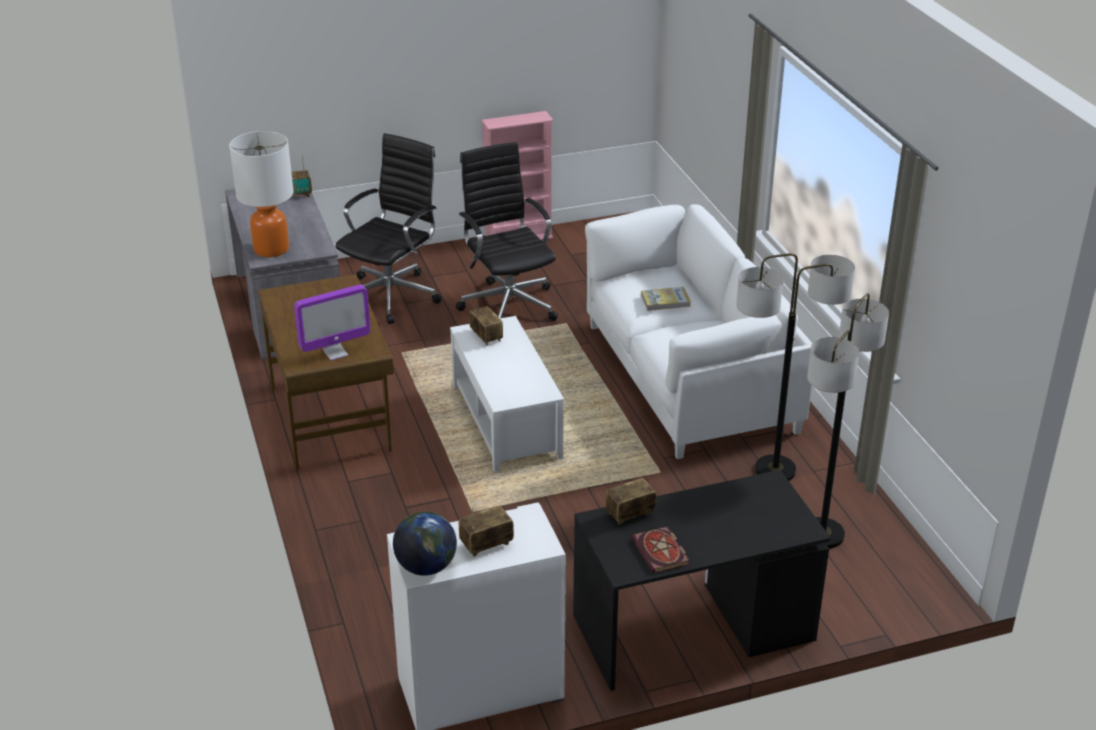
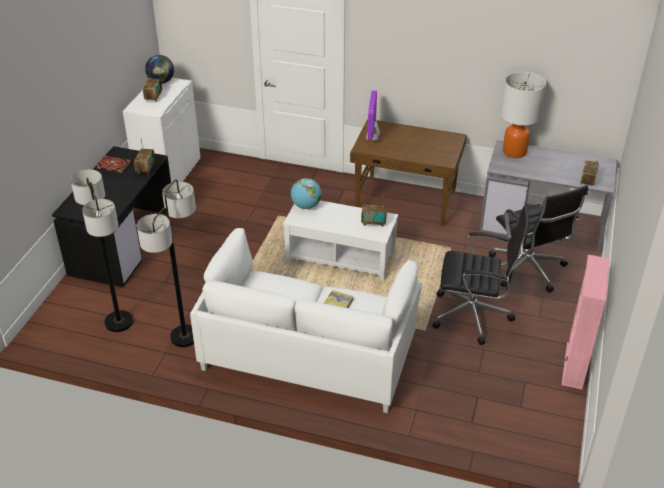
camera: 125 degrees right, 5 degrees up
none -> globe [291,178,321,209]

